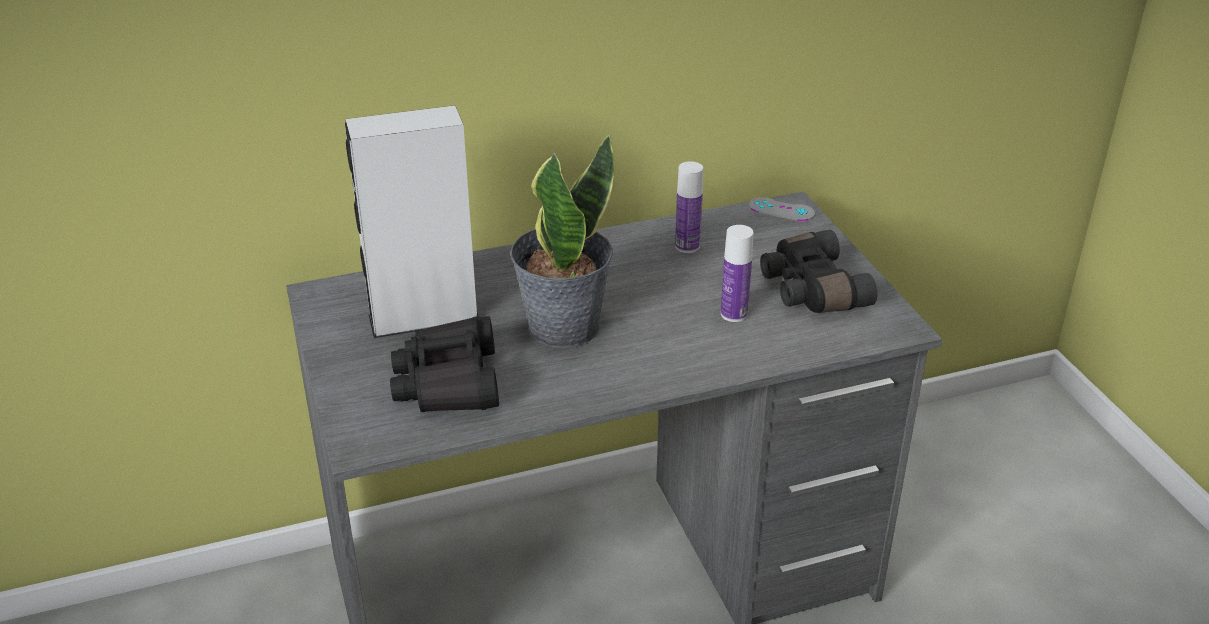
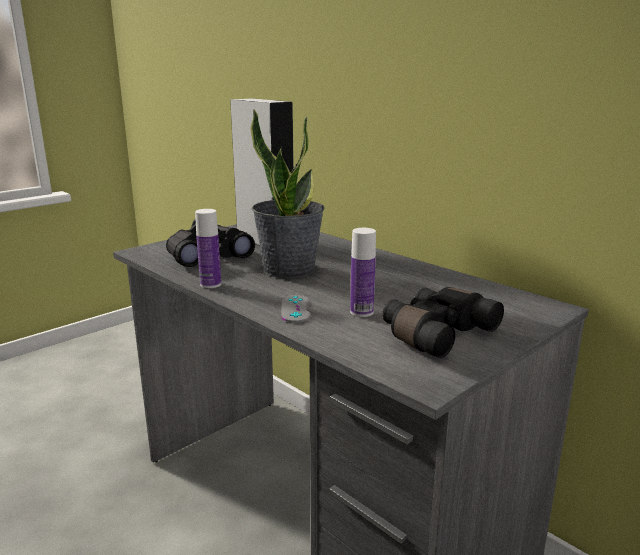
camera: 65 degrees right, 15 degrees down
bottle [675,161,703,253] -> bottle moved to [195,209,221,288]
grey game controller [749,197,815,221] -> grey game controller moved to [281,295,311,323]

